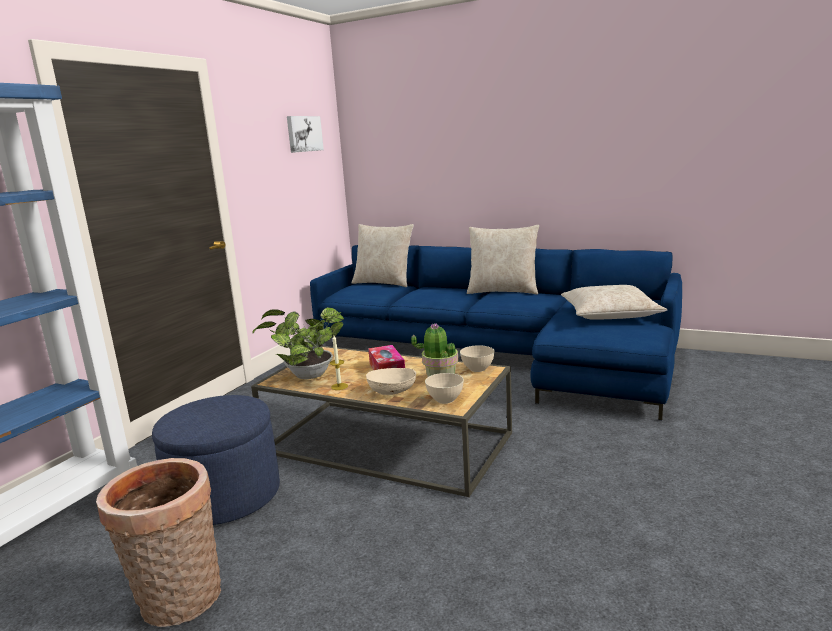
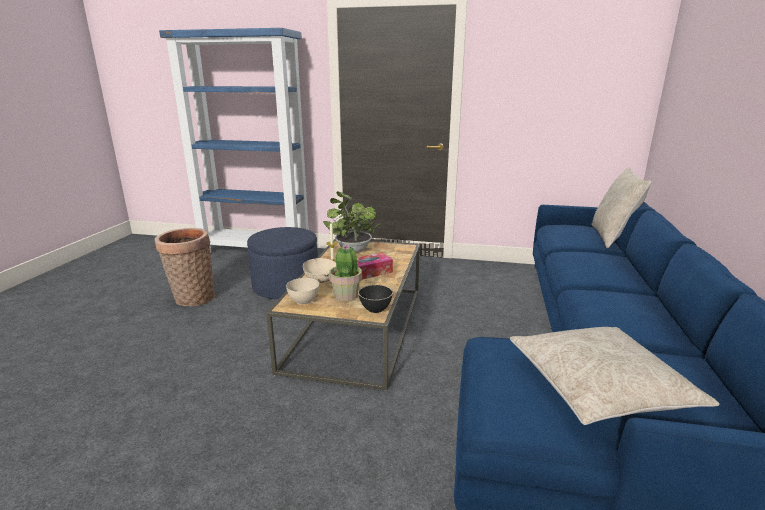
camera: 75 degrees right, 5 degrees up
picture [287,116,324,153] -> none
beige bowl [460,345,495,372] -> black bowl [358,285,393,313]
beige pillow [467,225,539,294] -> none

